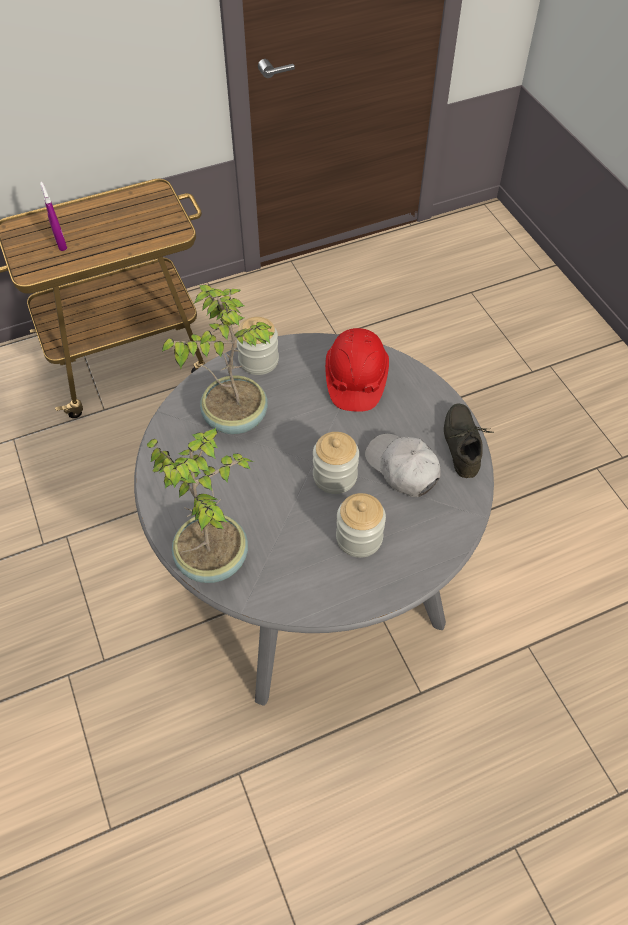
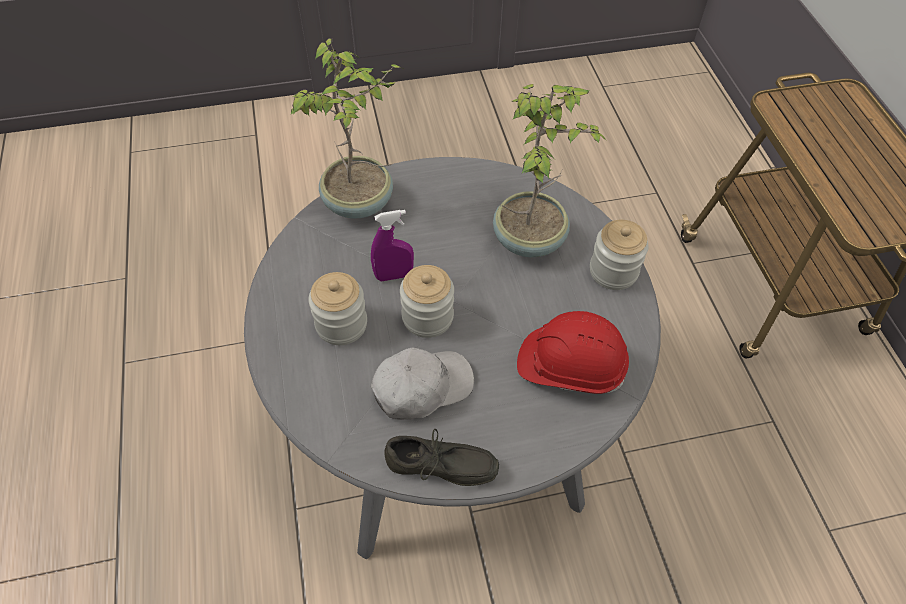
camera: 100 degrees right, 0 degrees up
purple spray bottle [40,182,67,251] -> purple spray bottle moved to [371,210,414,281]

